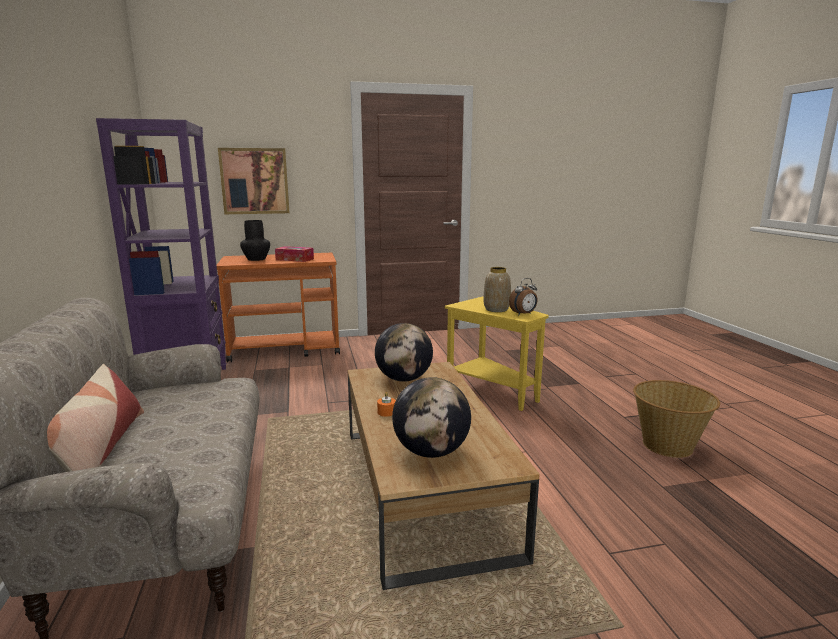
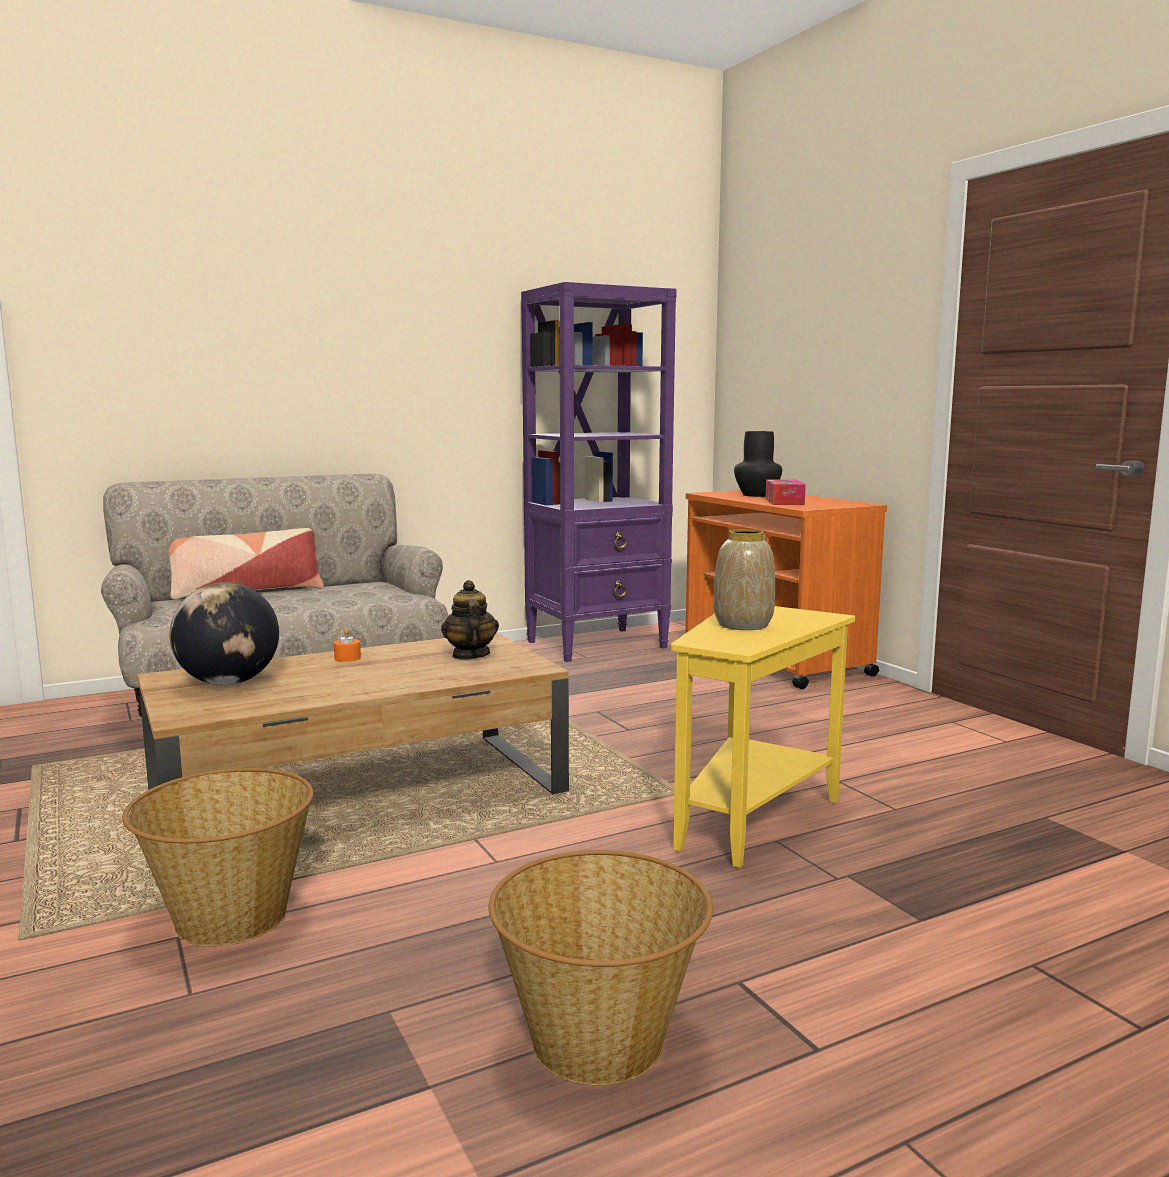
camera: 75 degrees right, 5 degrees down
picture [218,148,289,214] -> none
globe [375,323,433,382] -> teapot [441,580,499,660]
alarm clock [509,278,538,315] -> none
none -> basket [122,768,314,947]

